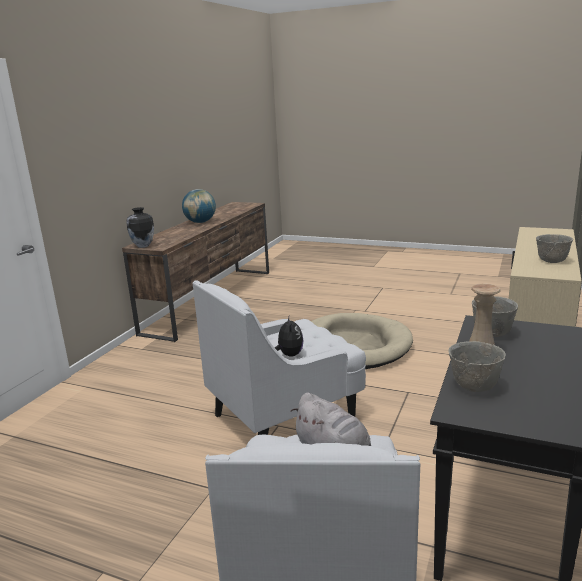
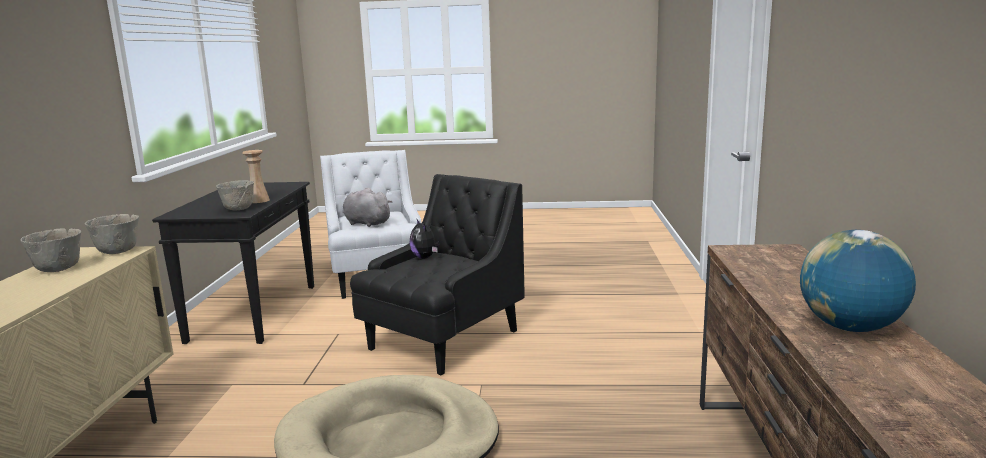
camera: 160 degrees right, 5 degrees down
vase [126,207,154,248] -> none
white armchair [193,280,366,435] -> black armchair [350,174,525,375]
grey bowl [448,341,506,392] -> grey bowl moved to [85,214,139,254]

